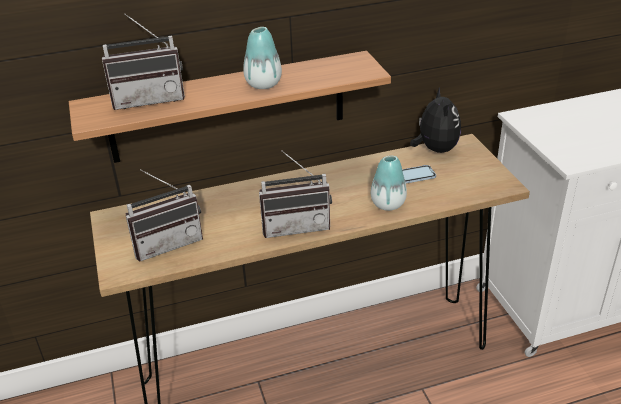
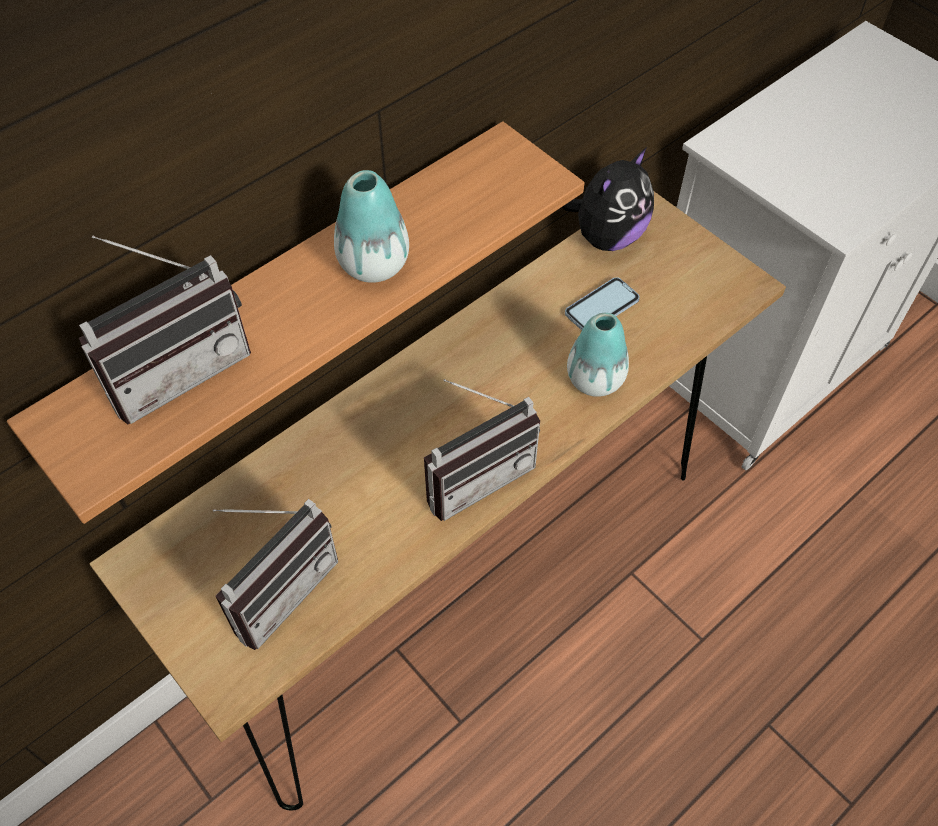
camera: 25 degrees left, 20 degrees up
plush toy [410,87,461,153] -> plush toy turned 75 degrees clockwise [561,147,654,251]

